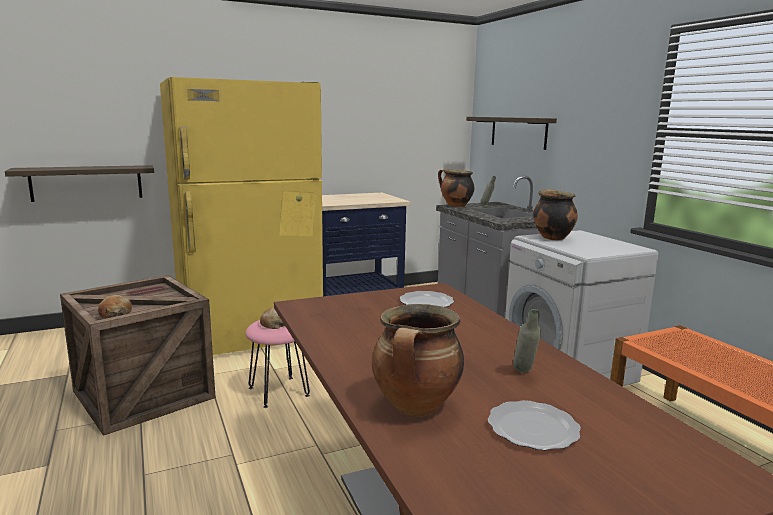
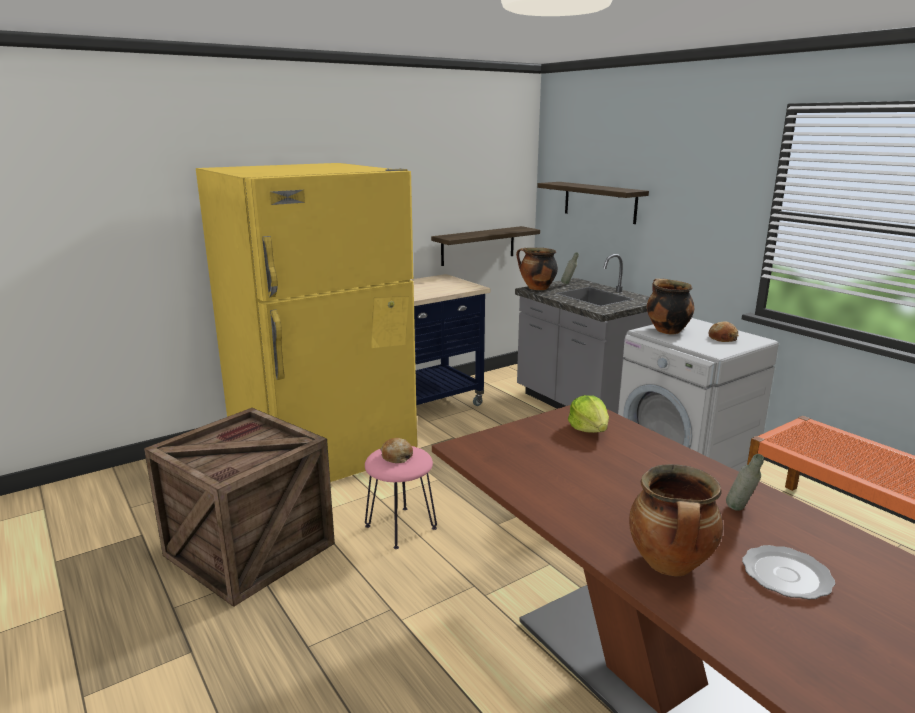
camera: 10 degrees left, 5 degrees up
shelf [5,165,154,202] -> shelf moved to [431,226,540,266]
bread [98,295,132,318] -> bread moved to [709,321,739,342]
plate [400,291,454,307] -> lettuce [568,395,609,433]

